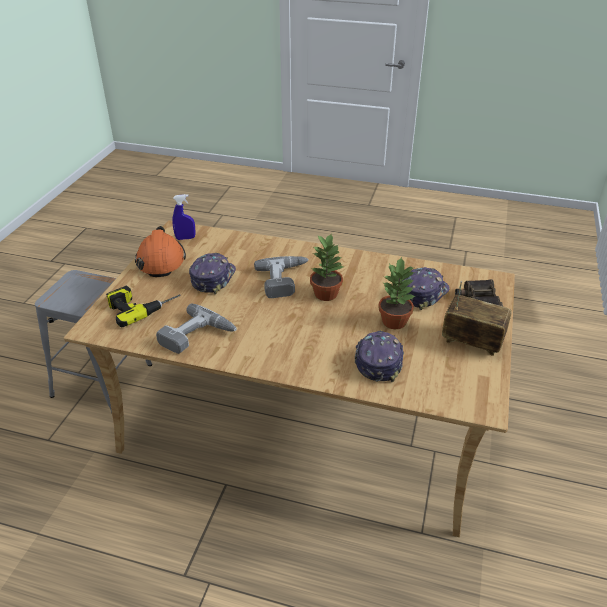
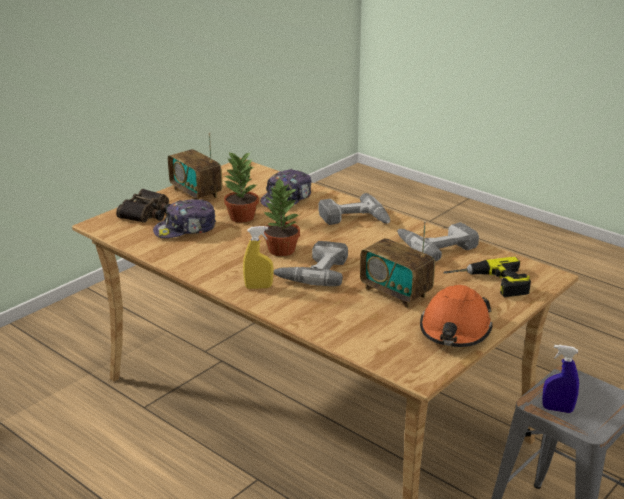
camera: 155 degrees left, 10 degrees down
blue spray bottle [172,194,195,240] -> blue spray bottle moved to [542,345,579,413]
cap [189,253,236,294] -> radio [360,221,435,308]
none -> yellow spray bottle [243,226,274,289]
none -> power drill [319,193,390,225]

